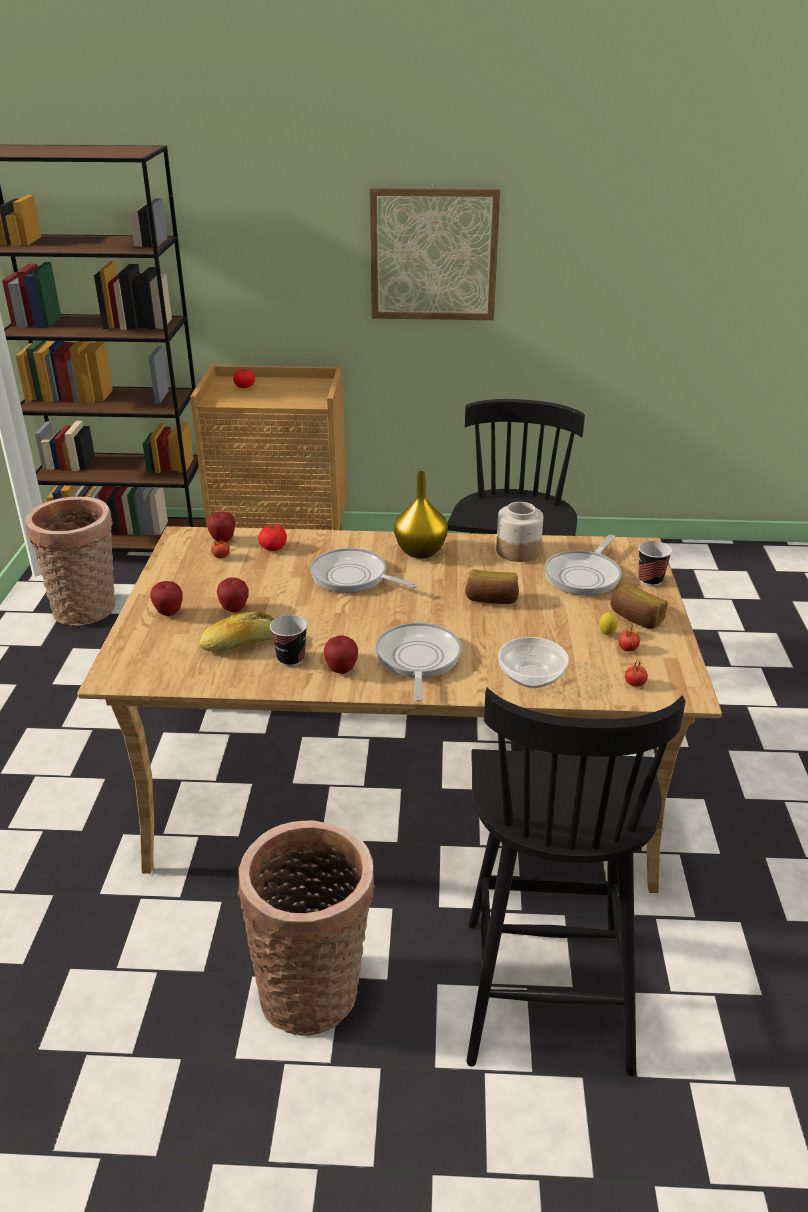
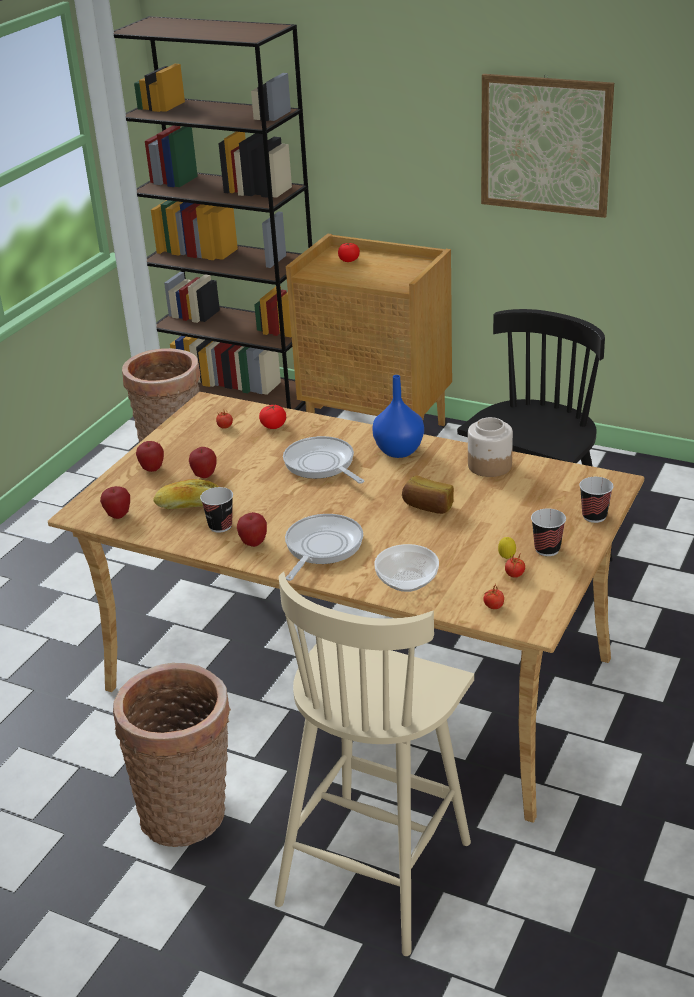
camera: 25 degrees right, 0 degrees up
apple [207,511,235,542] -> apple moved to [100,486,130,519]
yellow vase [394,471,448,559] -> blue vase [372,375,424,458]
black stool [466,688,686,1076] -> beige stool [275,572,474,956]
frying pan [544,534,621,596] -> none
bread [610,583,668,629] -> cup [531,508,566,556]

